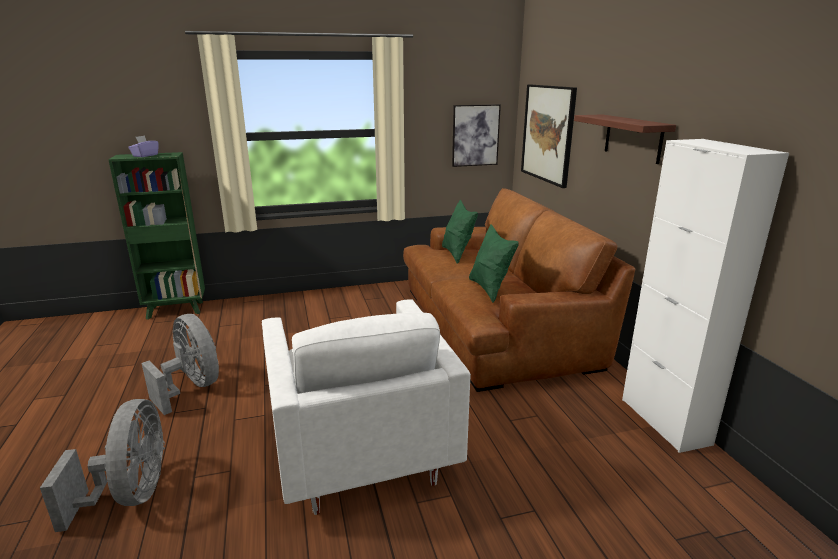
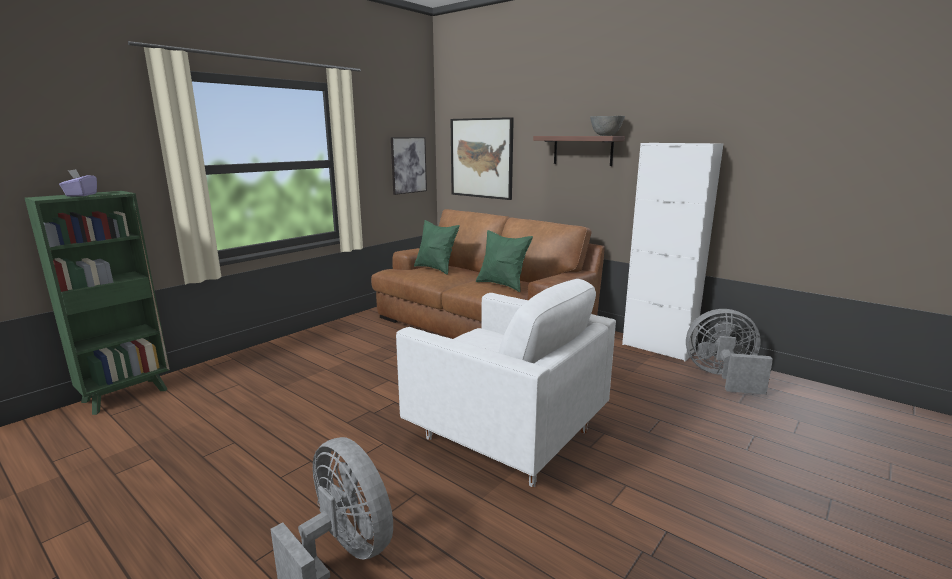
camera: 35 degrees left, 5 degrees down
grey fan [142,314,219,415] -> grey fan moved to [686,309,773,395]
none -> grey bowl [590,116,625,136]

